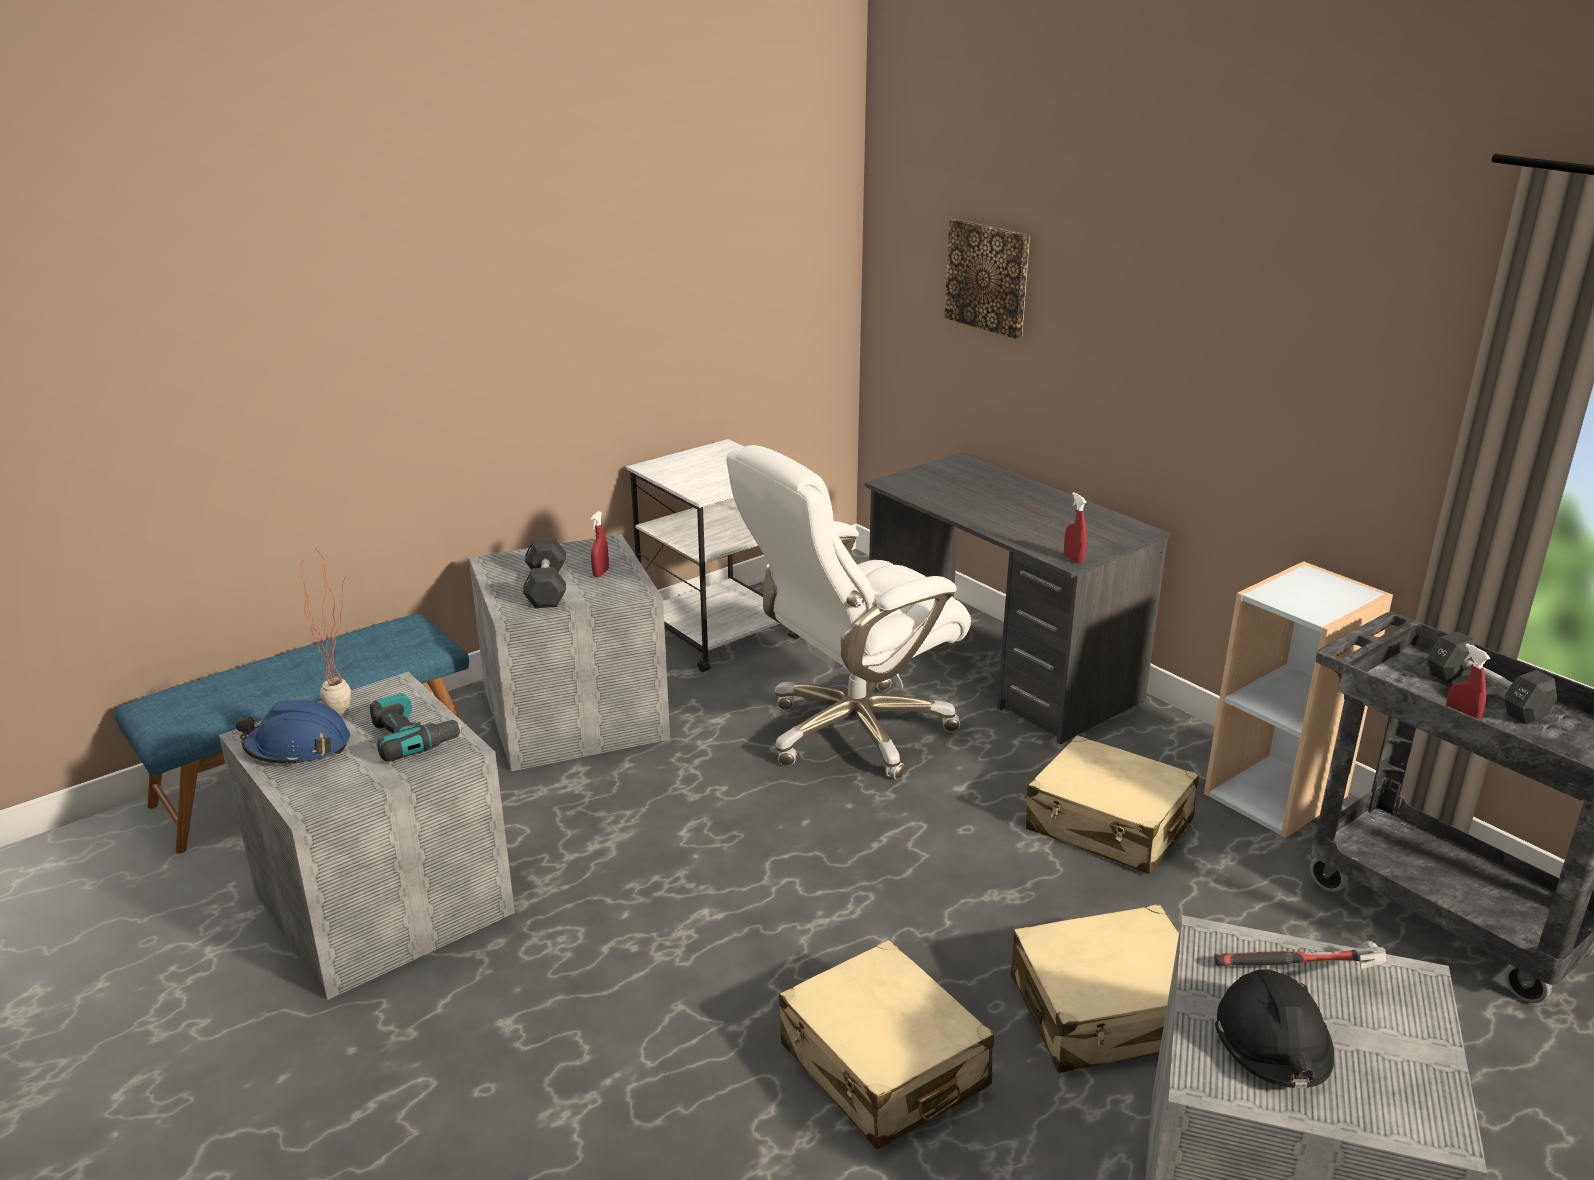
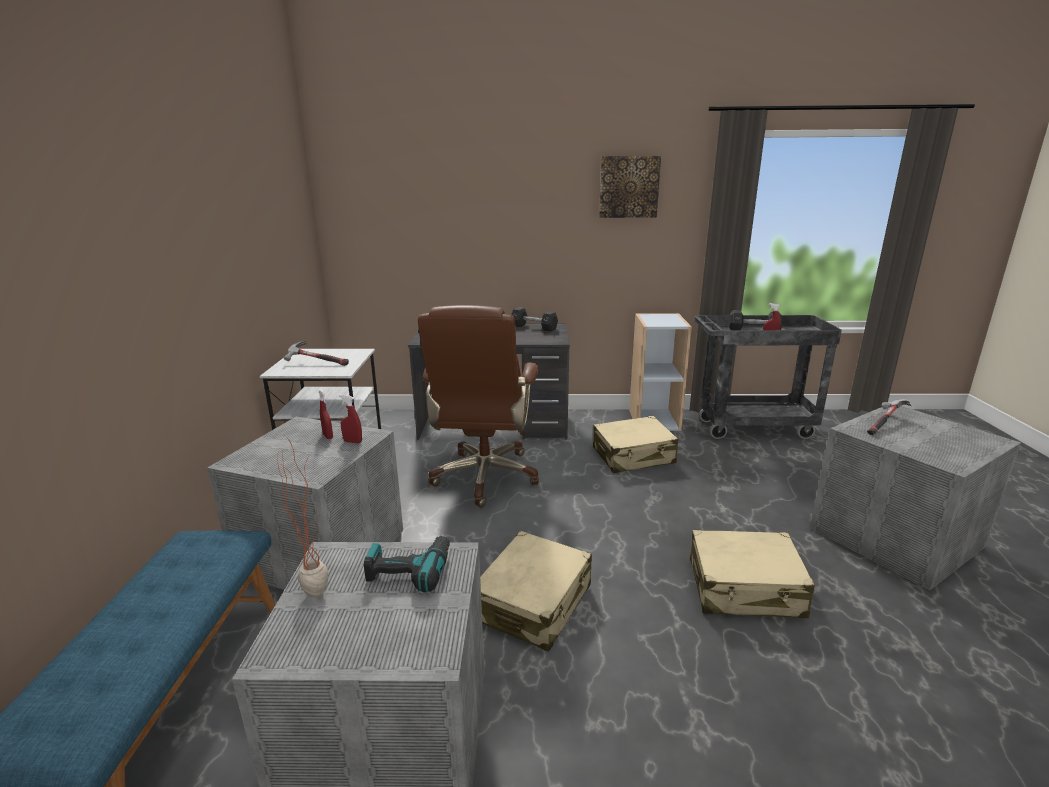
camera: 50 degrees left, 5 degrees down
blue hard hat [236,700,350,767] -> none
black dumbbell [523,537,566,608] -> black dumbbell moved to [511,307,558,332]
white office chair [726,445,971,779] -> brown office chair [418,305,539,508]
picture [944,219,1030,339] -> picture moved to [599,156,661,218]
beige suitcase [1010,904,1179,1073] -> beige suitcase moved to [480,531,592,652]
red spray bottle [1064,492,1087,564] -> red spray bottle moved to [339,395,362,444]
black hard hat [1215,970,1334,1088] -> none
none -> hammer [284,341,349,366]

